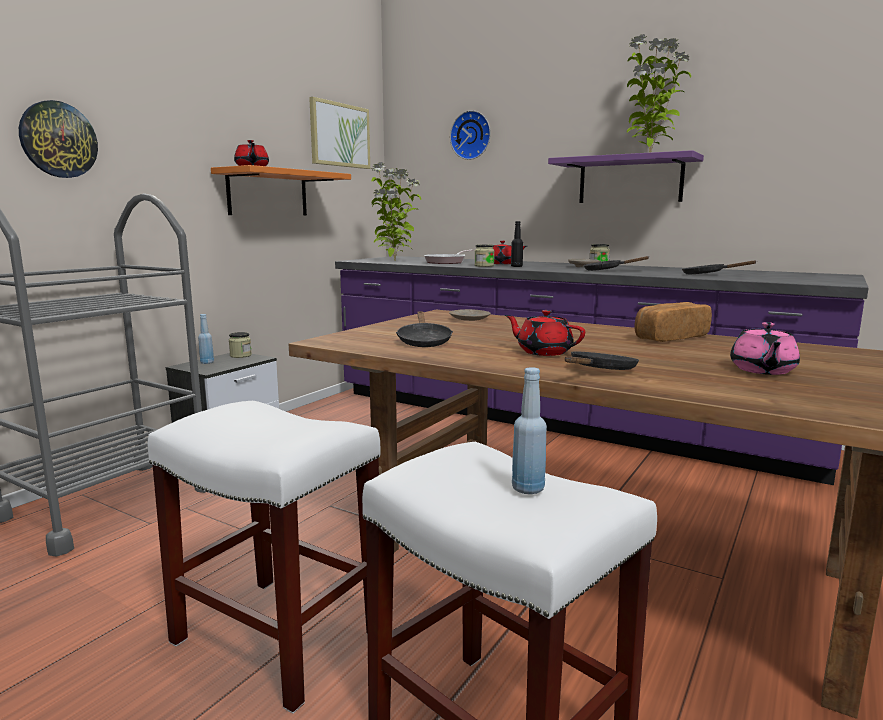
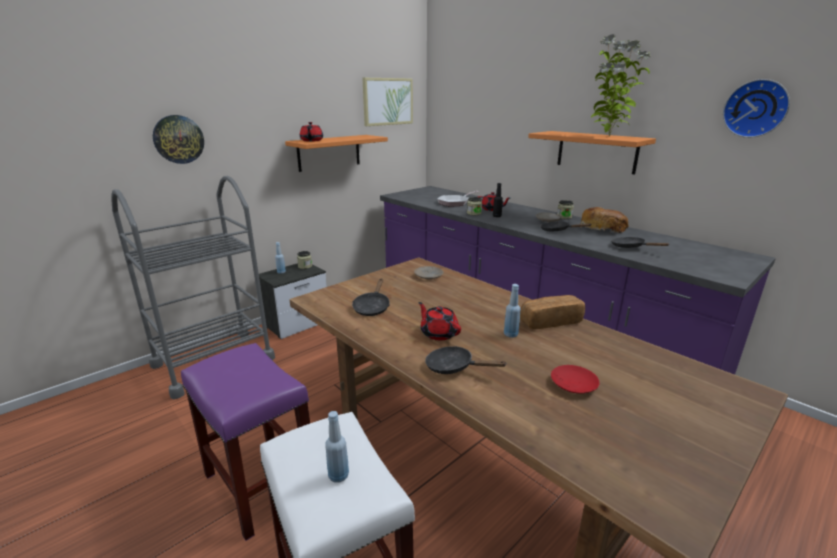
camera: 15 degrees right, 10 degrees up
white stool [147,401,381,714] -> purple stool [181,343,310,541]
potted plant [371,162,421,261] -> none
wall clock [450,110,491,160] -> wall clock moved to [723,79,790,138]
purple shelf [548,150,704,203] -> orange shelf [528,131,656,175]
black frying pan [565,351,639,370] -> black frying pan turned 120 degrees counterclockwise [425,346,506,374]
pink teapot [730,322,800,375] -> red plate [551,365,600,394]
none -> blue bottle [504,284,521,338]
none -> bread [580,207,629,233]

